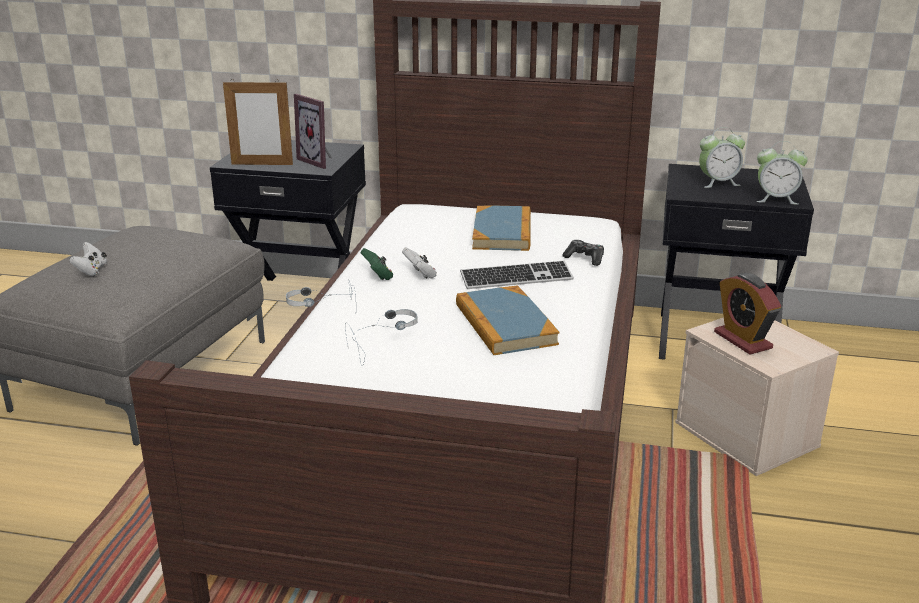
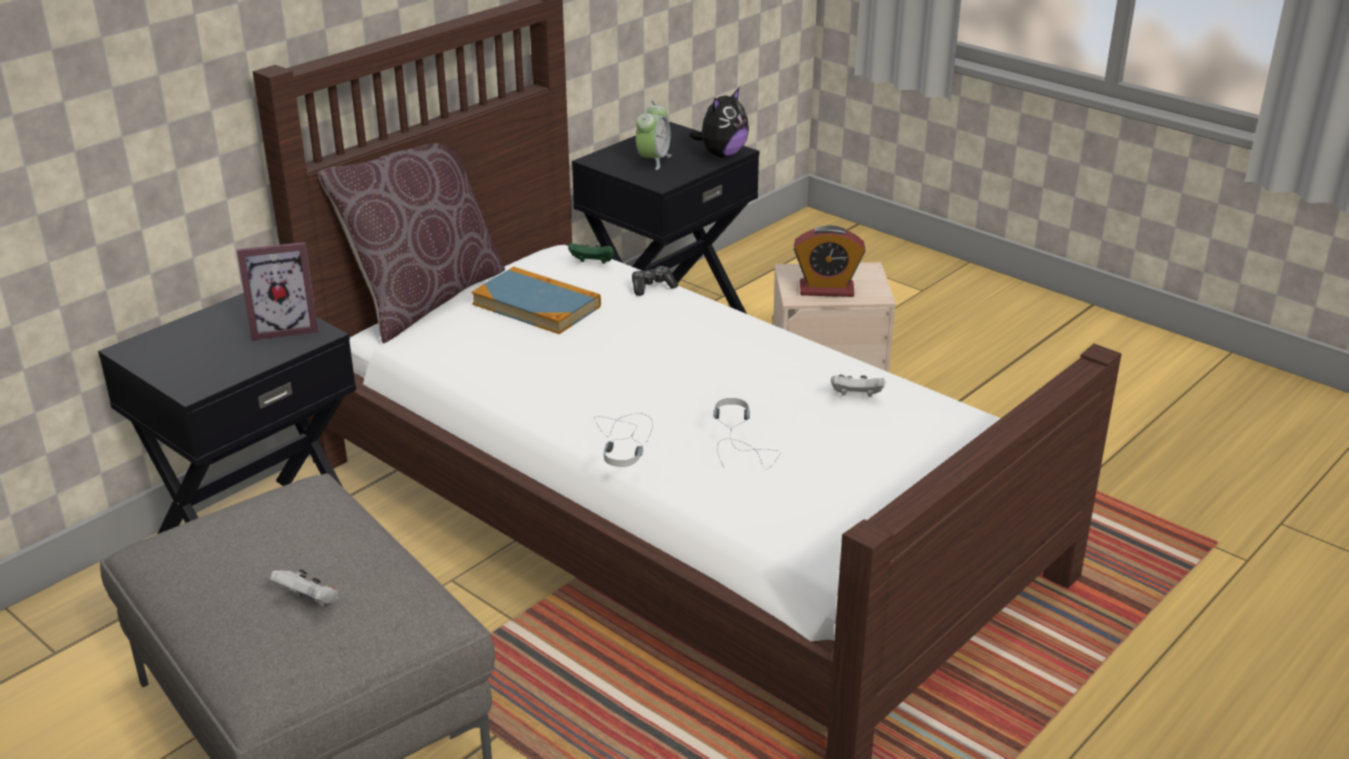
camera: 60 degrees left, 5 degrees up
picture frame [223,79,293,165] -> none
green game controller [361,248,393,280] -> green game controller moved to [568,243,614,264]
white game controller [402,248,437,279] -> white game controller moved to [831,375,885,397]
book [456,285,559,355] -> none
keyboard [460,261,574,289] -> none
alarm clock [757,141,808,205] -> plush toy [689,88,749,158]
none -> brown pillow [318,112,505,344]

